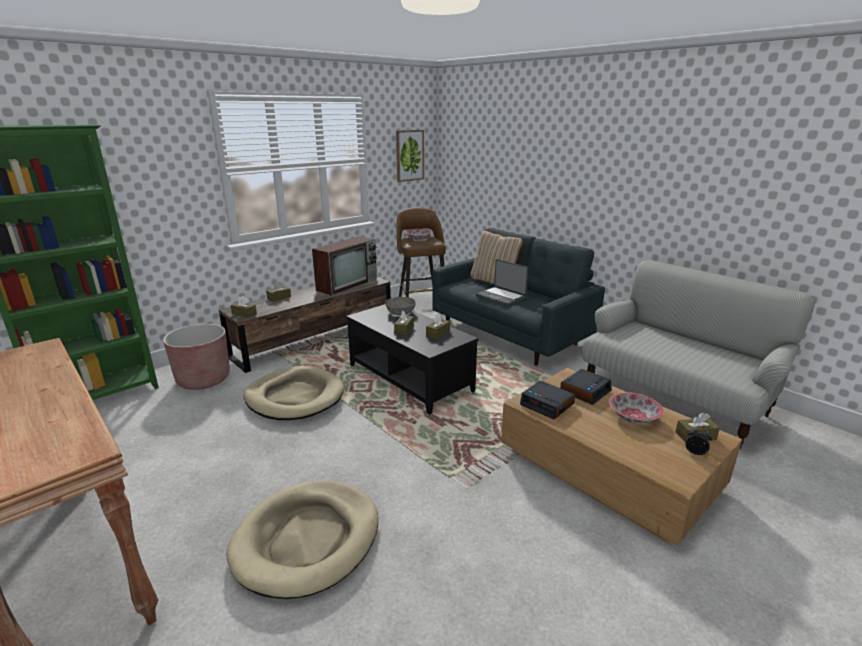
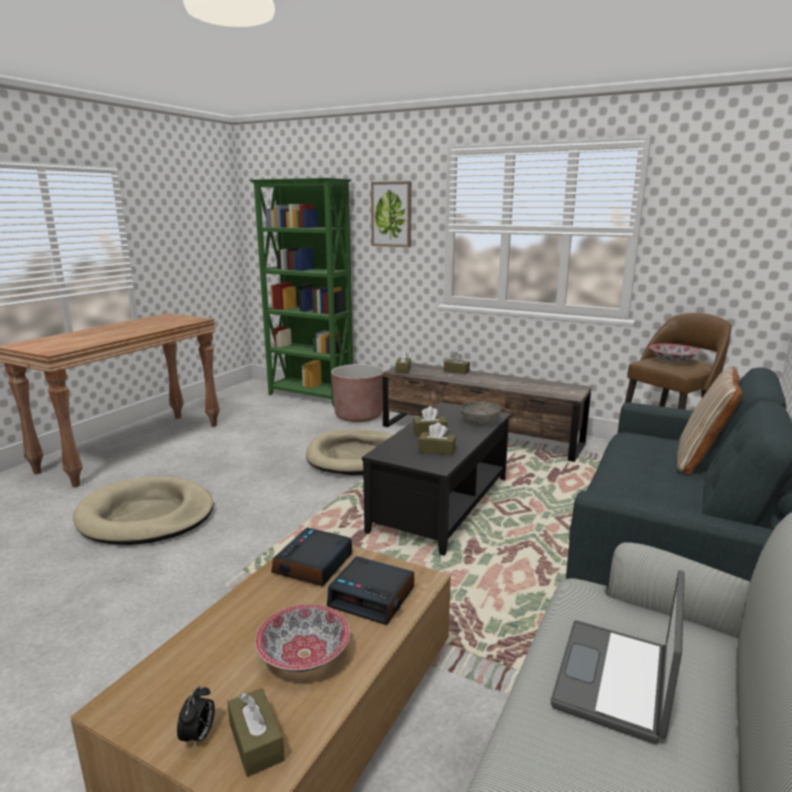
camera: 70 degrees right, 5 degrees down
television [312,236,377,296] -> none
picture [396,130,424,182] -> picture moved to [371,181,411,247]
laptop [476,259,529,306] -> laptop moved to [550,570,685,744]

